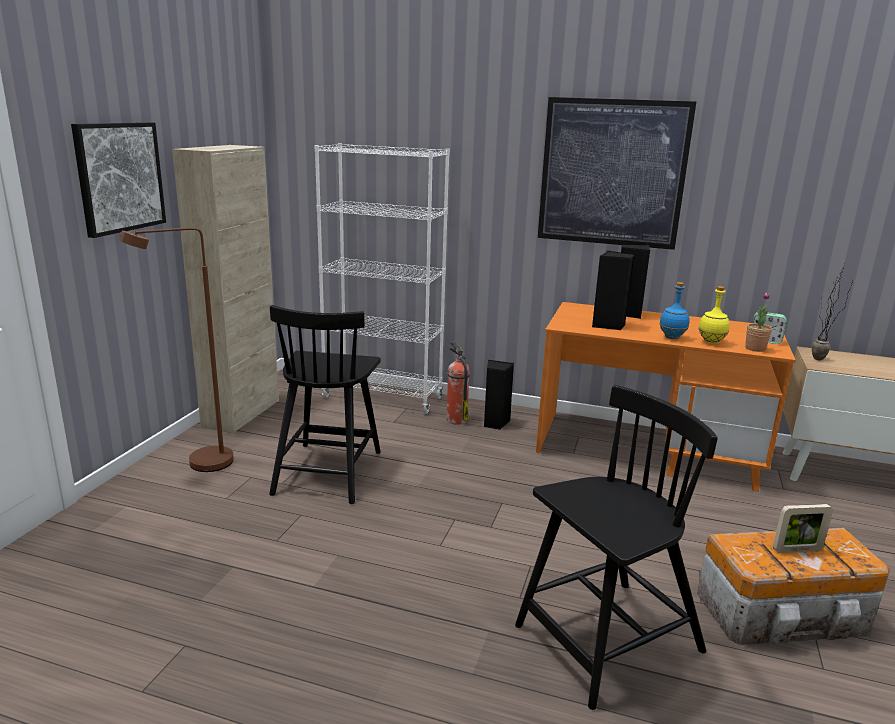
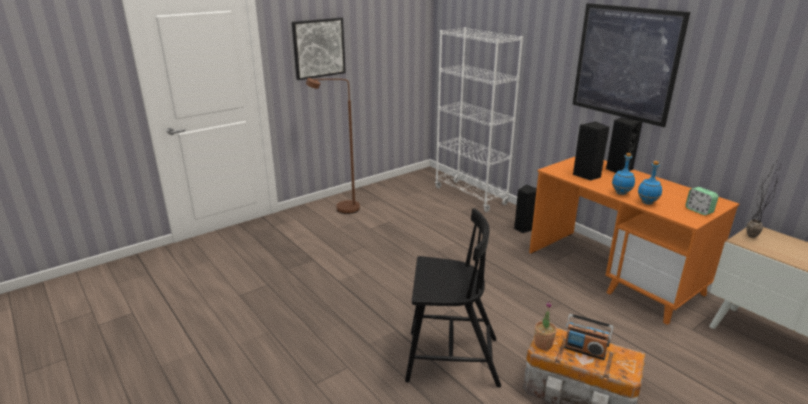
camera: 35 degrees right, 5 degrees up
beige cabinet [172,145,279,434] -> none
black chair [269,305,381,504] -> none
fire extinguisher [446,342,470,425] -> none
yellow bottle [698,286,730,344] -> blue bottle [638,161,662,204]
potted plant [745,292,772,352] -> potted plant moved to [535,301,557,350]
picture frame [773,504,833,553] -> radio [564,314,613,360]

